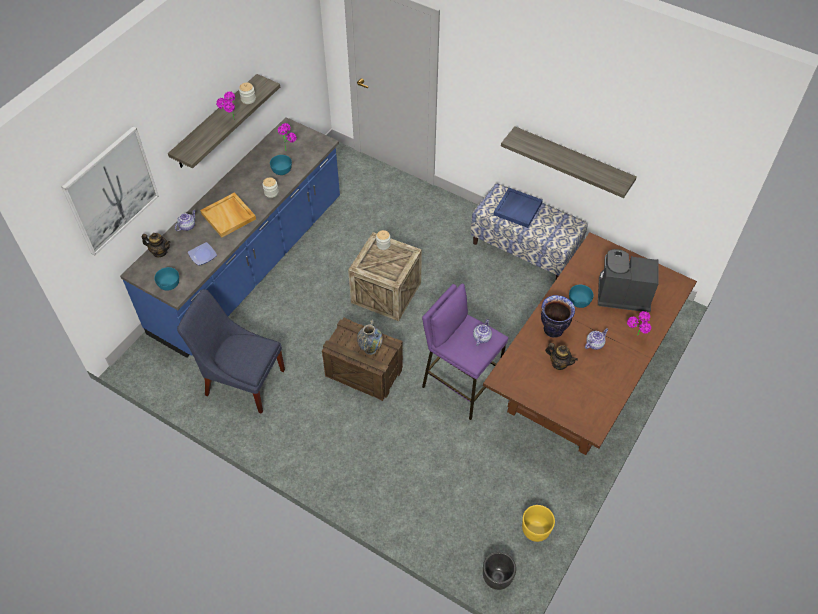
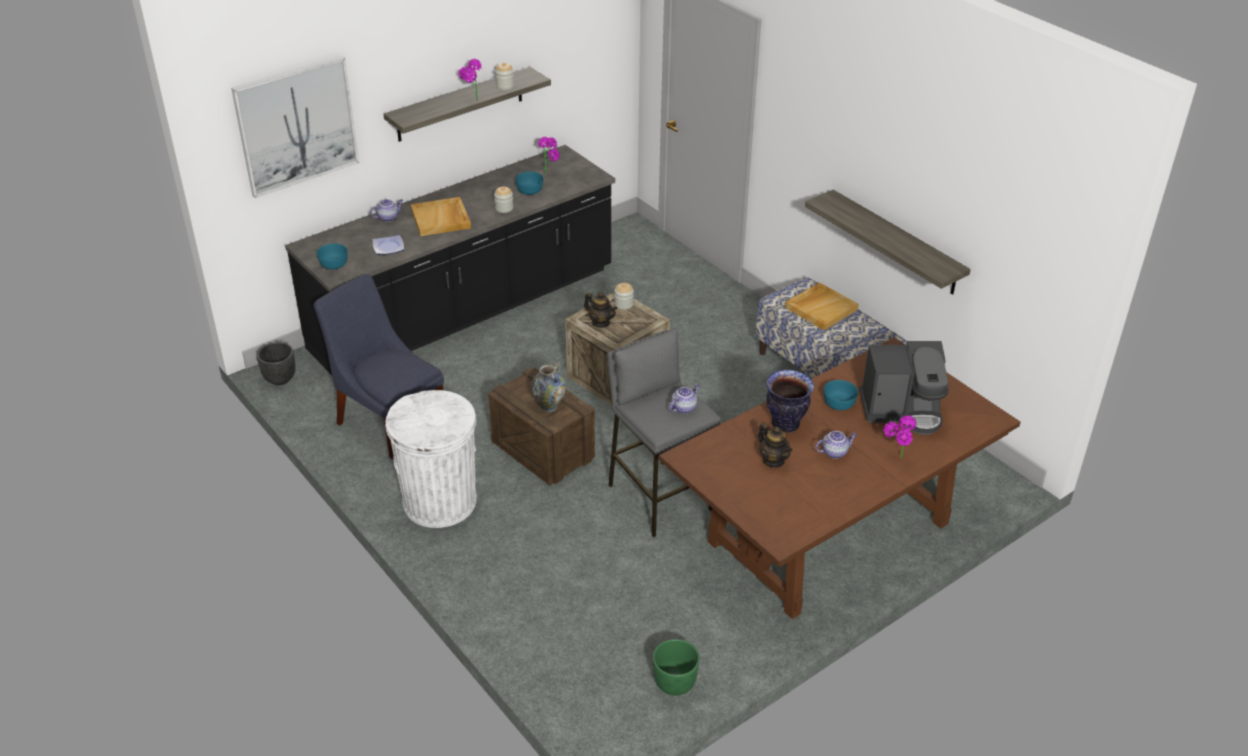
camera: 20 degrees right, 15 degrees down
blue counter [120,117,340,358] -> black counter [285,145,615,375]
teapot [142,233,170,257] -> teapot moved to [584,292,617,328]
purple stool [422,283,508,420] -> grey stool [607,328,721,537]
black planter [483,552,516,590] -> black planter moved to [257,342,295,385]
blue tray [494,188,543,228] -> beige tray [785,282,859,330]
yellow planter [522,505,555,542] -> green planter [653,639,700,695]
coffee machine [598,249,659,312] -> coffee machine turned 150 degrees clockwise [859,341,949,435]
none -> white trash can [385,390,477,528]

